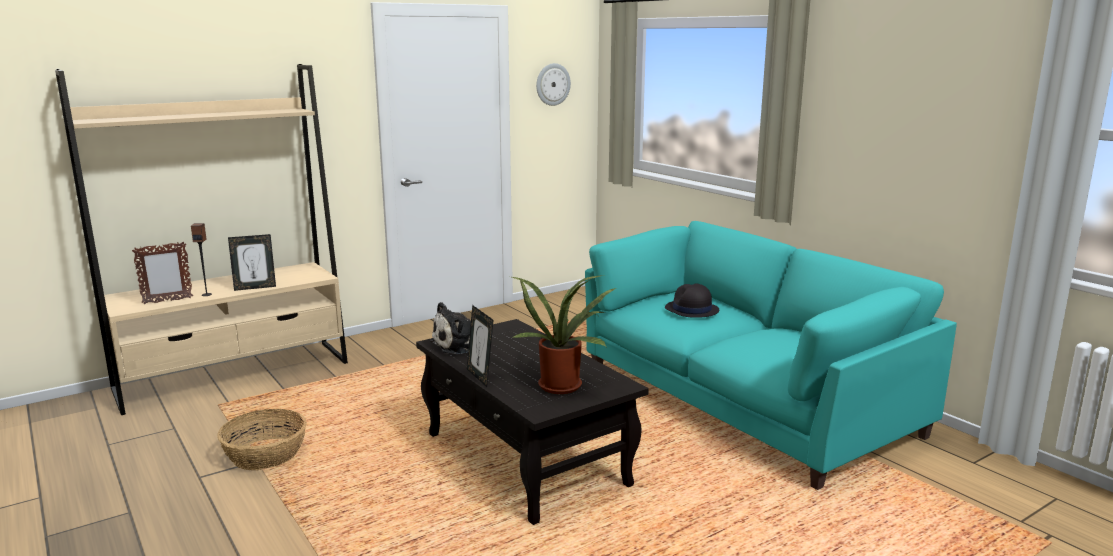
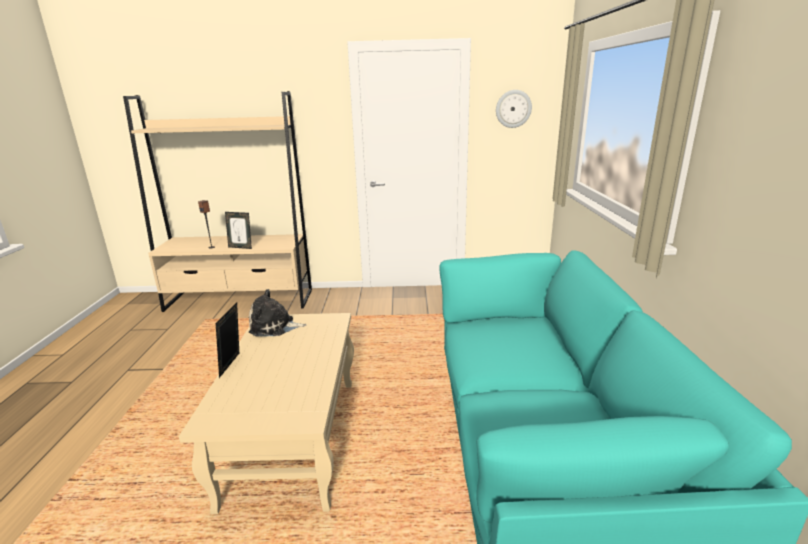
camera: 35 degrees right, 5 degrees up
picture frame [132,242,193,304] -> none
basket [217,409,307,470] -> none
black coffee table [416,319,649,525] -> beige coffee table [179,313,354,514]
potted plant [512,276,616,394] -> none
black hat [665,284,719,318] -> none

